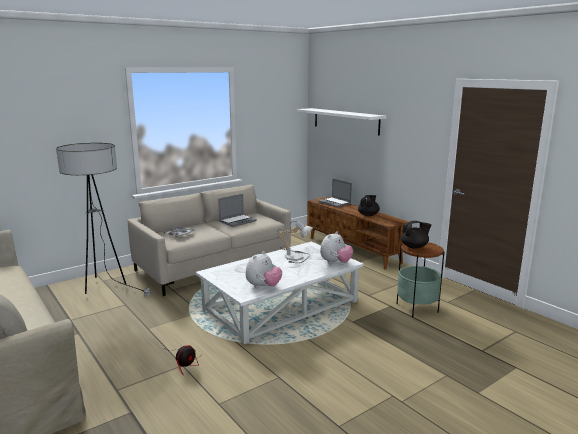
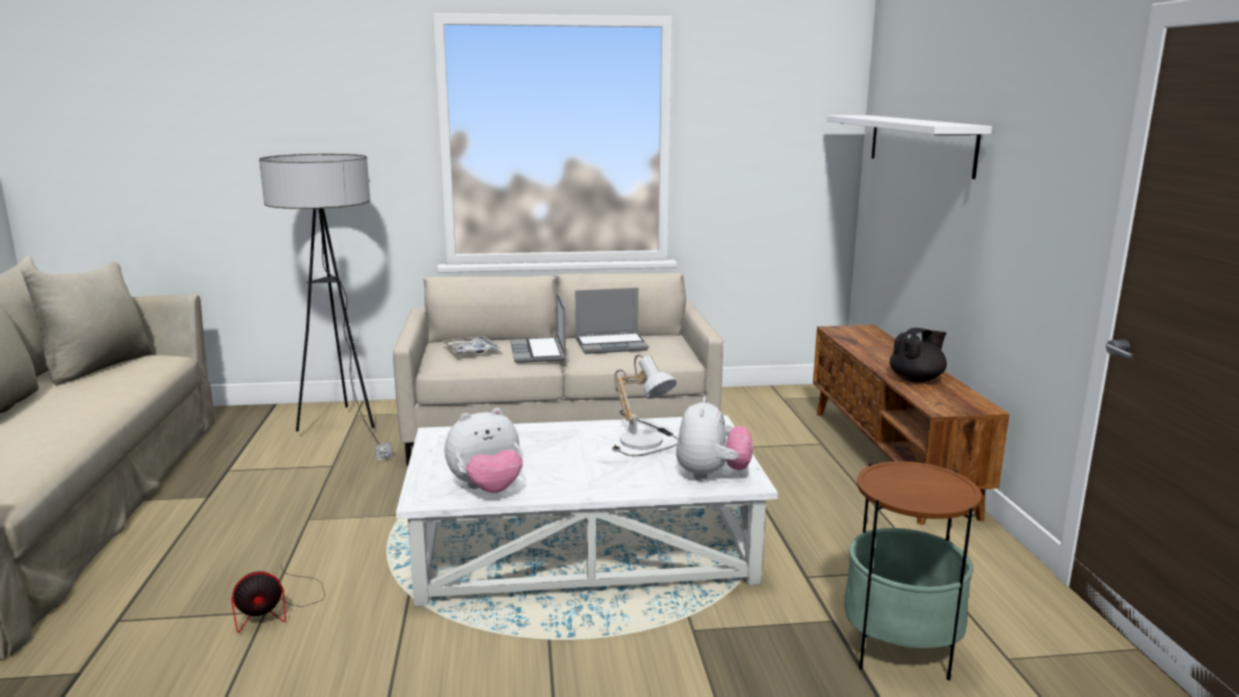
camera: 30 degrees right, 0 degrees up
laptop [318,179,352,207] -> laptop moved to [510,291,566,363]
plush toy [320,231,353,264] -> plush toy turned 60 degrees counterclockwise [676,397,753,481]
black teapot [401,221,431,249] -> none

